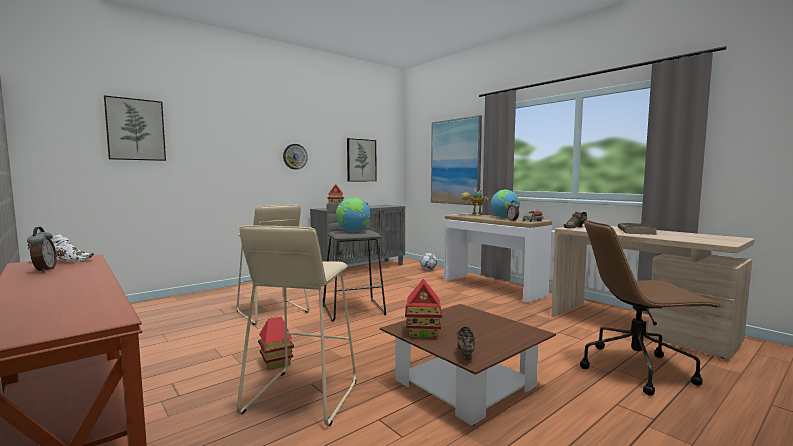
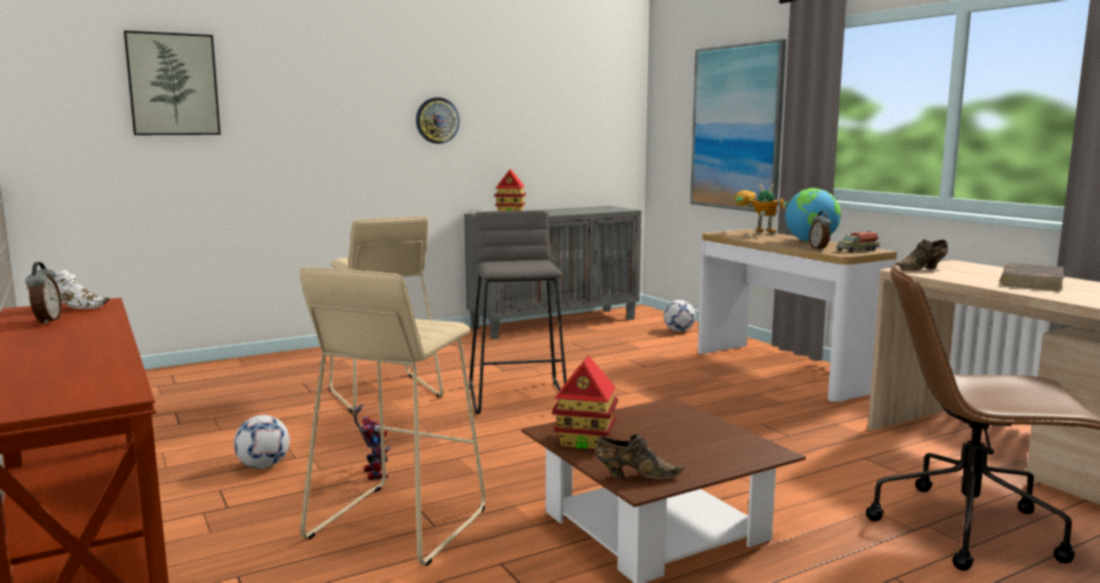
camera: 10 degrees right, 5 degrees up
toy house [258,317,294,370] -> toy robot [354,404,391,480]
globe [336,197,370,232] -> none
picture [347,138,377,181] -> none
brown shoe [456,326,475,360] -> brown shoe turned 75 degrees clockwise [595,434,684,481]
none -> football [234,415,290,469]

